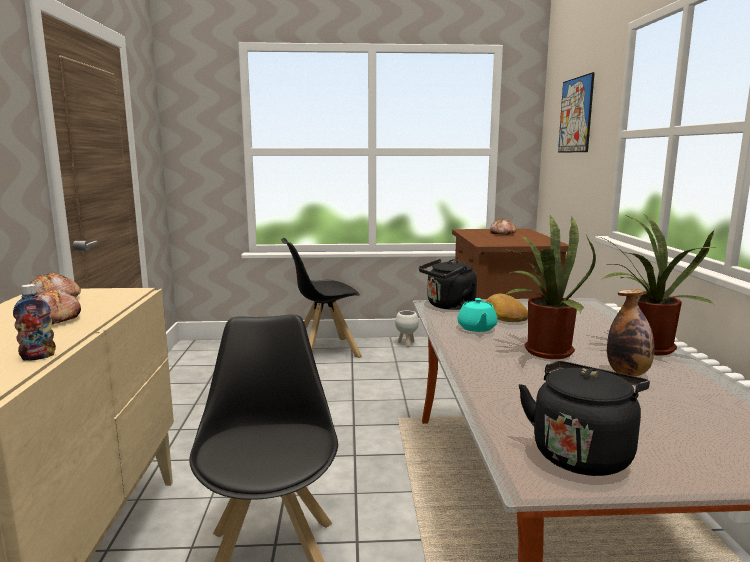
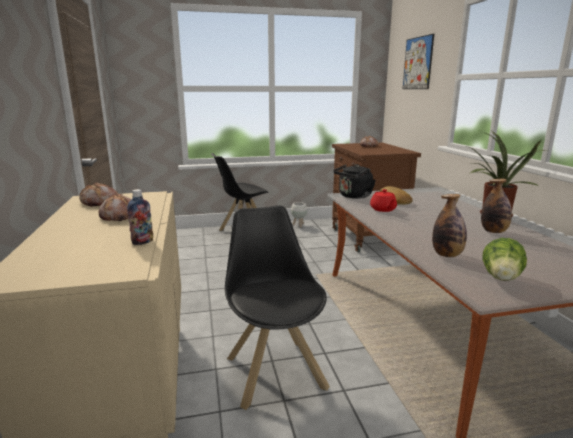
camera: 10 degrees left, 5 degrees up
turquoise teapot [458,298,497,332] -> red teapot [370,189,397,212]
potted plant [502,215,596,359] -> none
black kettle [518,361,650,476] -> lettuce [482,238,527,281]
none -> bottle [432,194,467,257]

